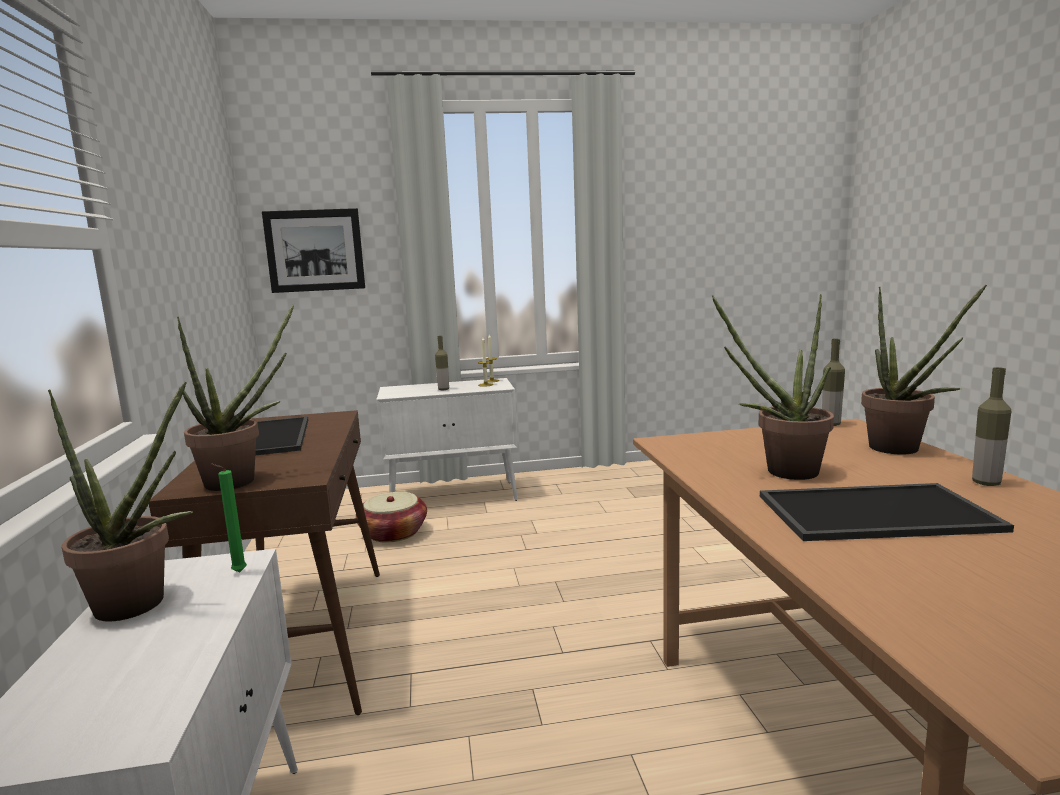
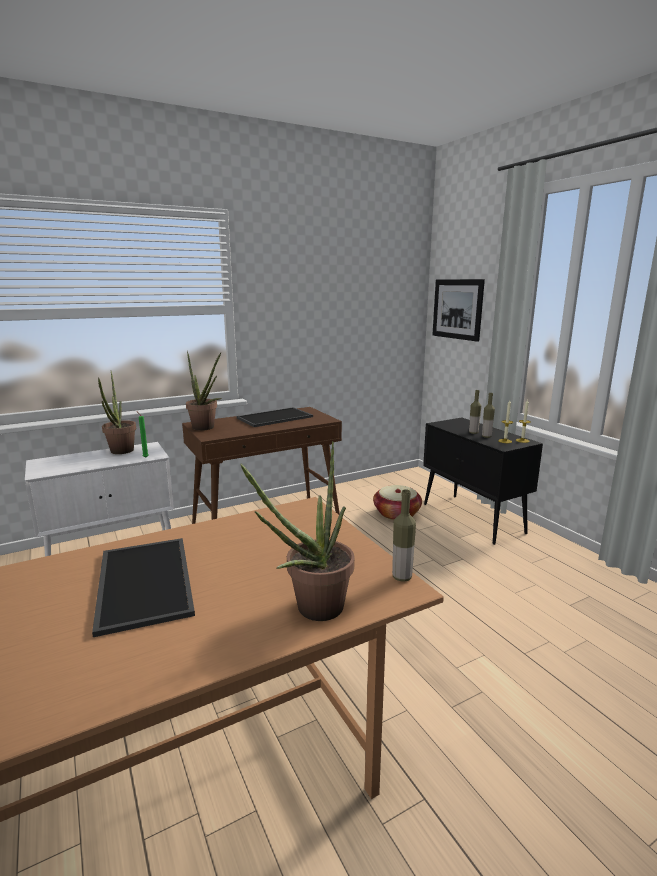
camera: 70 degrees right, 5 degrees up
white cabinet [376,378,518,501] -> black cabinet [423,418,543,545]
potted plant [712,294,834,480] -> none
bottle [972,367,1012,486] -> bottle moved to [482,393,495,438]

